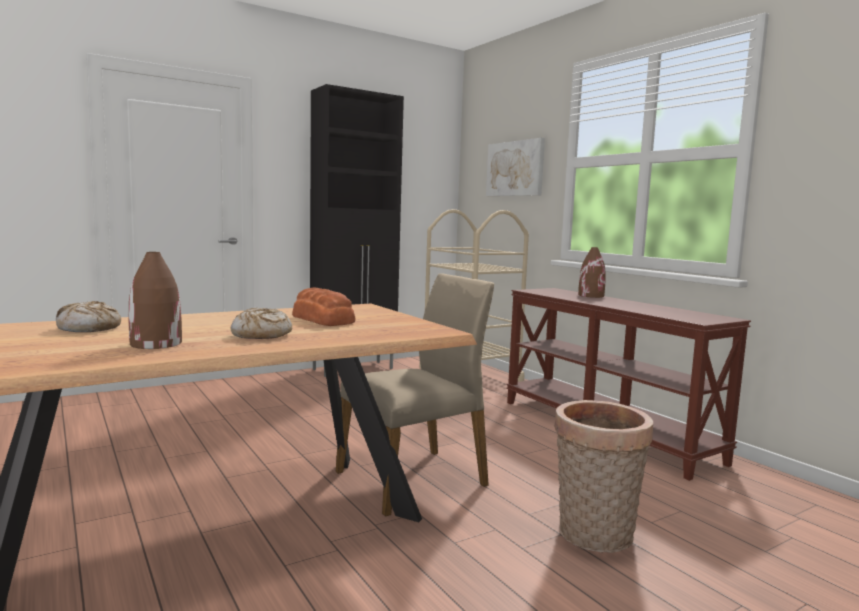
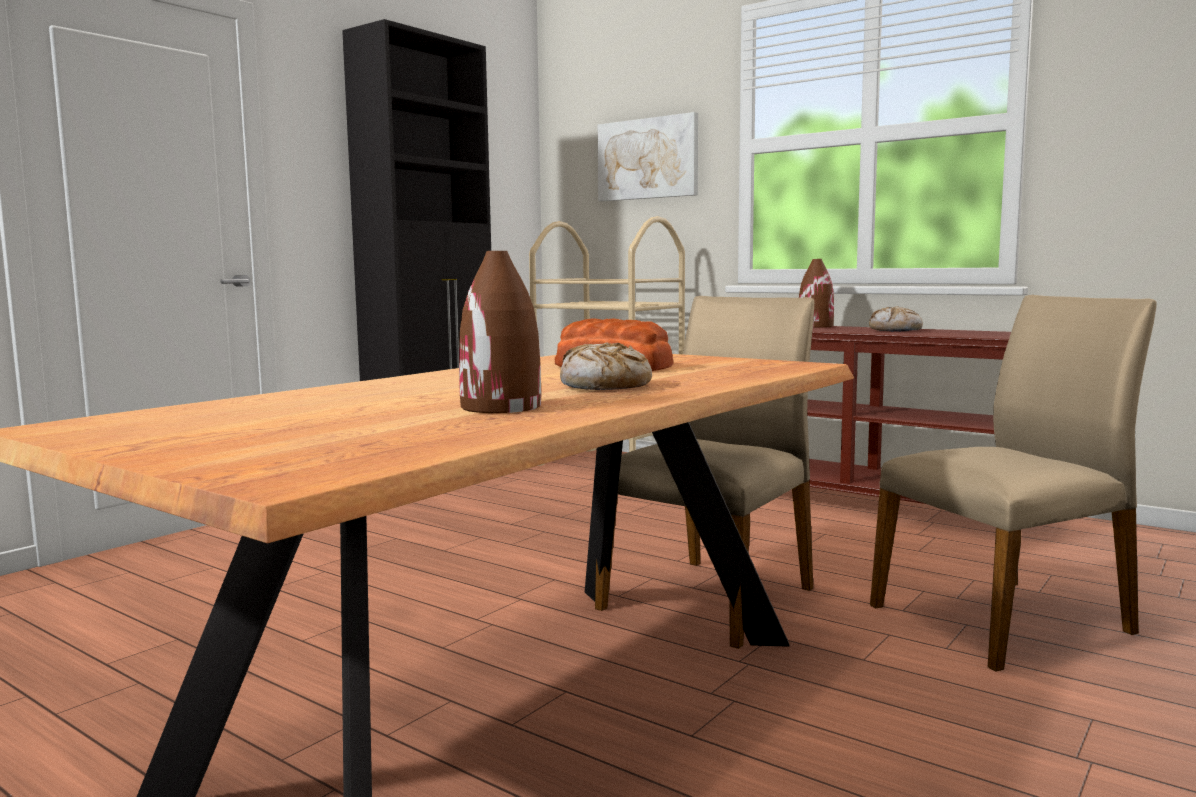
camera: 20 degrees left, 0 degrees up
bread [56,301,121,332] -> bread moved to [869,306,923,331]
basket [554,400,653,553] -> beige chair [870,295,1157,672]

